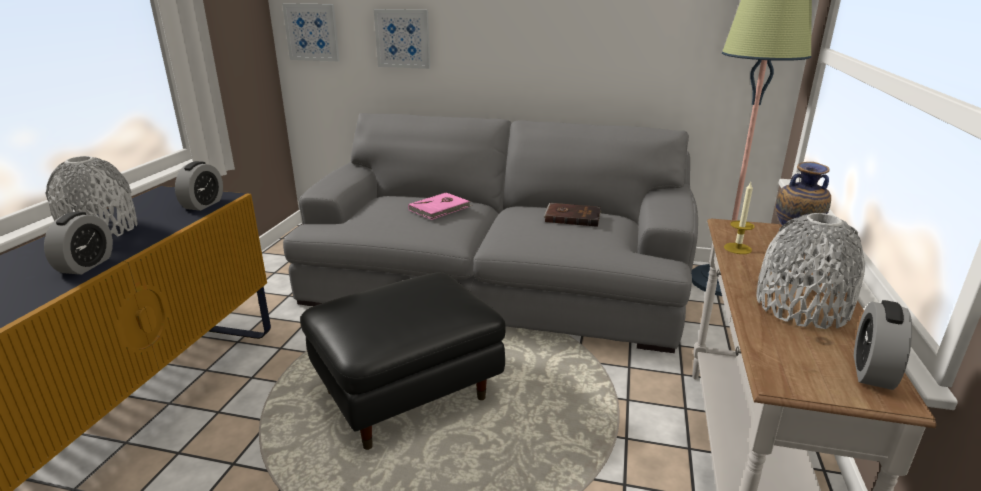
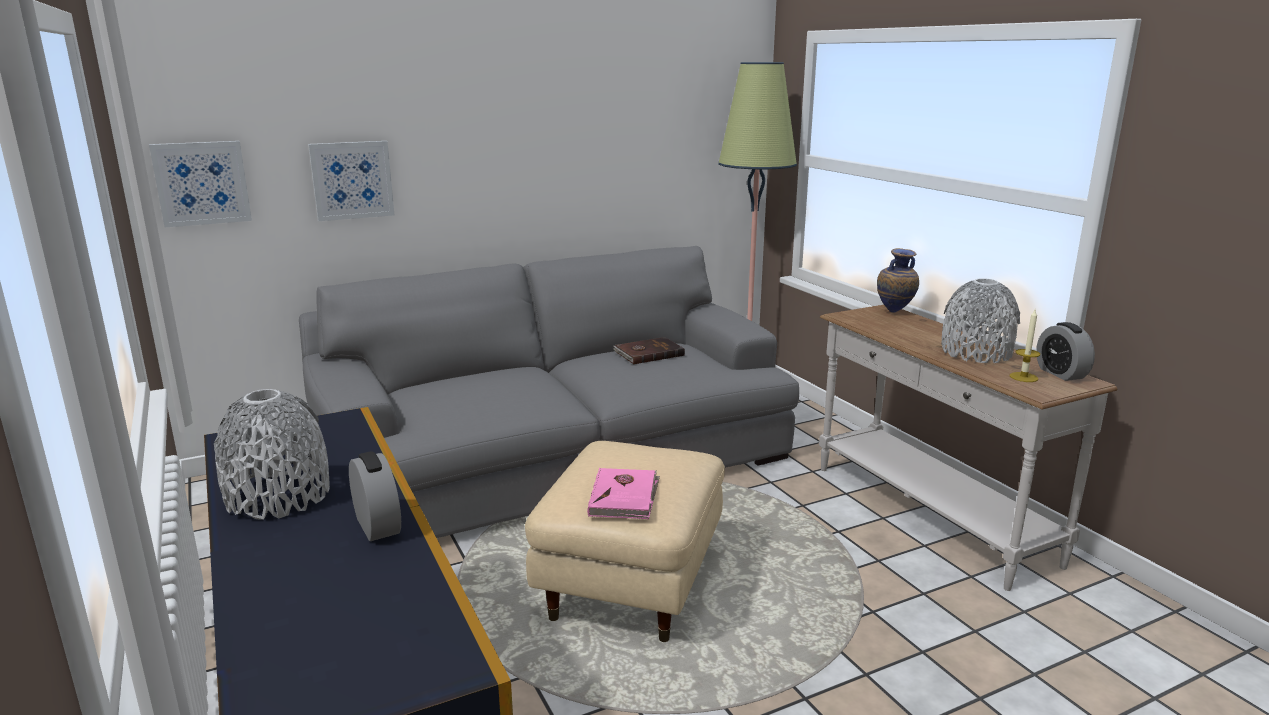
camera: 40 degrees left, 5 degrees down
alarm clock [175,161,223,211] -> none
black ottoman [300,272,506,450] -> beige ottoman [525,441,725,642]
pink book [408,192,472,220] -> pink book moved to [587,468,660,519]
candle [724,182,755,254] -> candle moved to [1010,308,1040,382]

